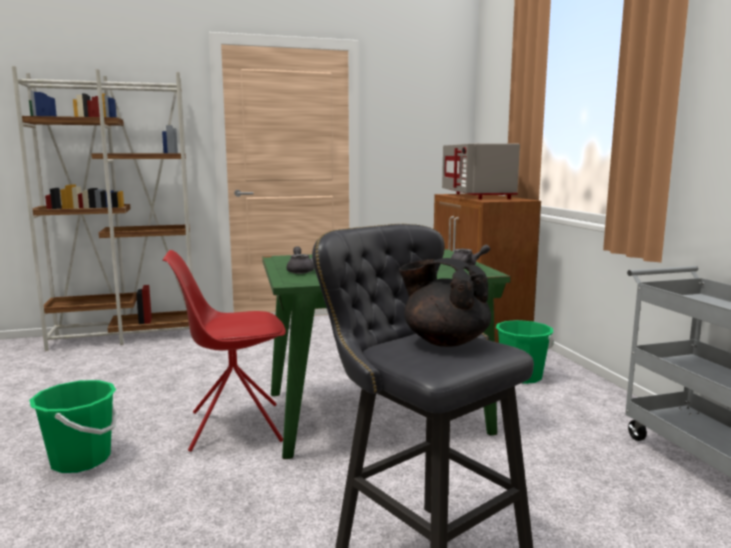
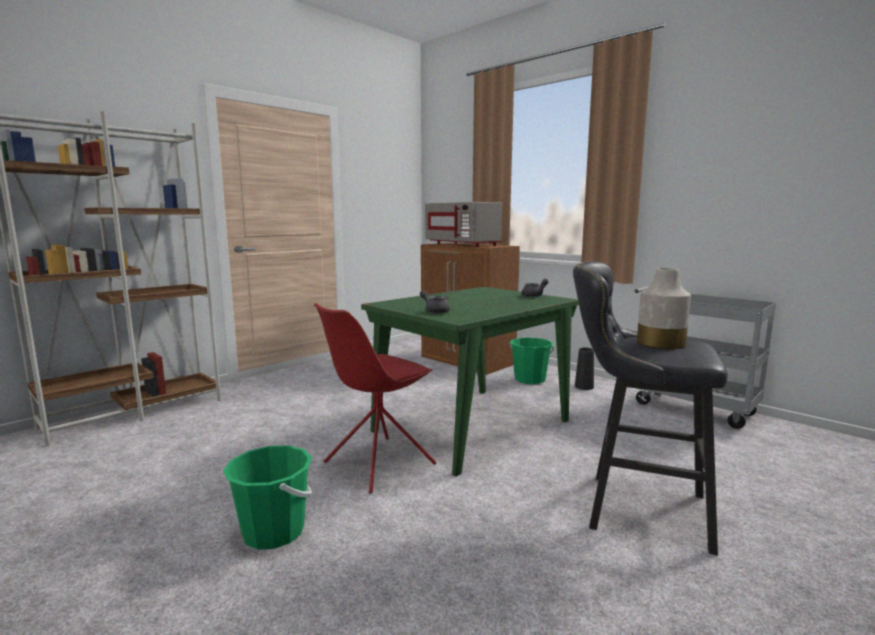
camera: 30 degrees left, 0 degrees up
black teapot [399,258,491,347] -> beige vase [637,268,691,349]
none -> black vase [575,347,594,390]

